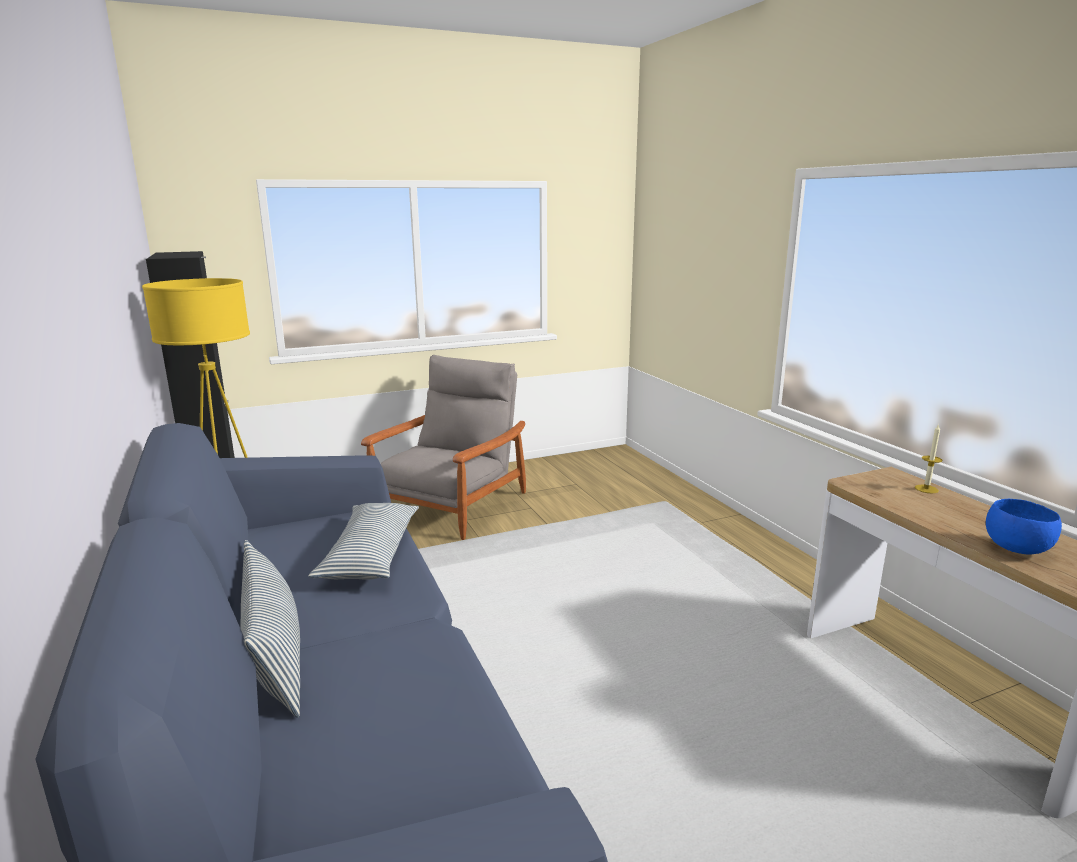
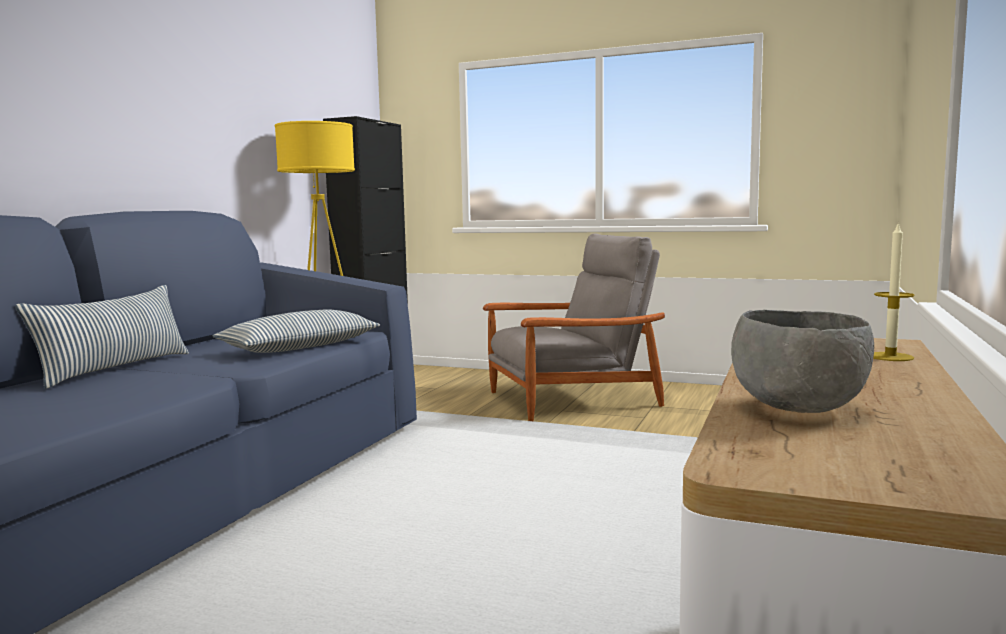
camera: 45 degrees right, 10 degrees down
blue bowl [986,499,1062,554] -> grey bowl [731,310,874,413]

